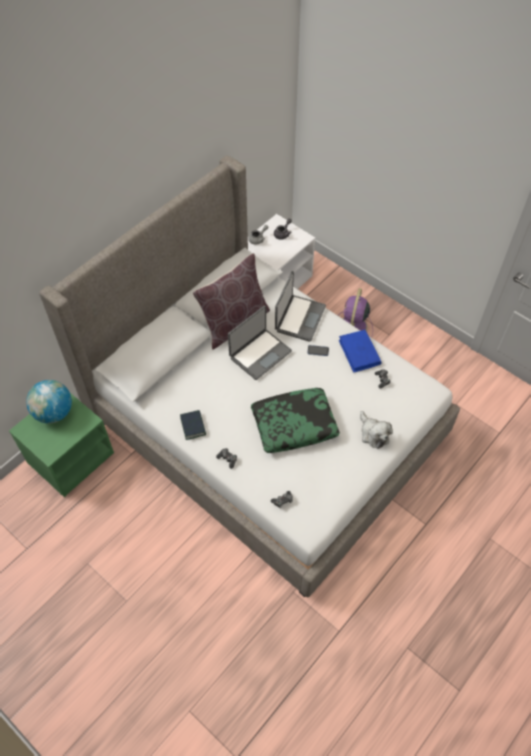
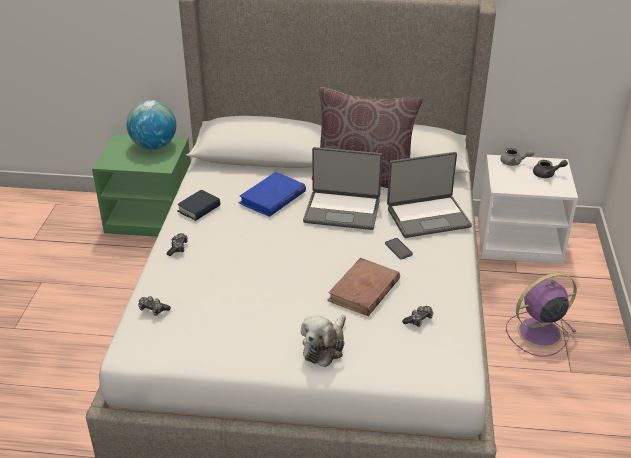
camera: 55 degrees right, 20 degrees down
pillow [251,388,340,453] -> none
blue book [339,330,382,373] -> blue book moved to [239,172,306,217]
none -> brown book [327,258,400,316]

